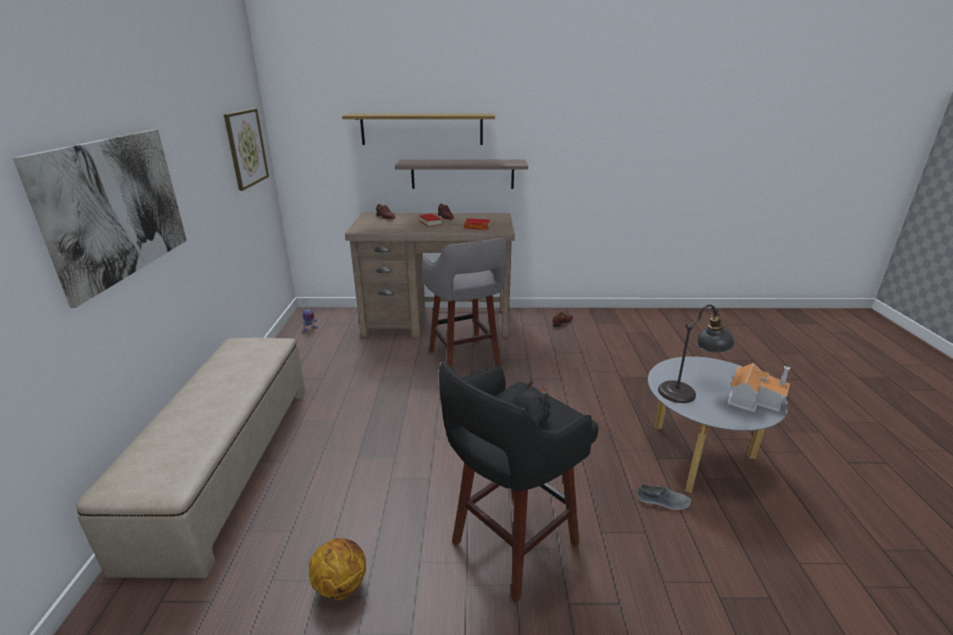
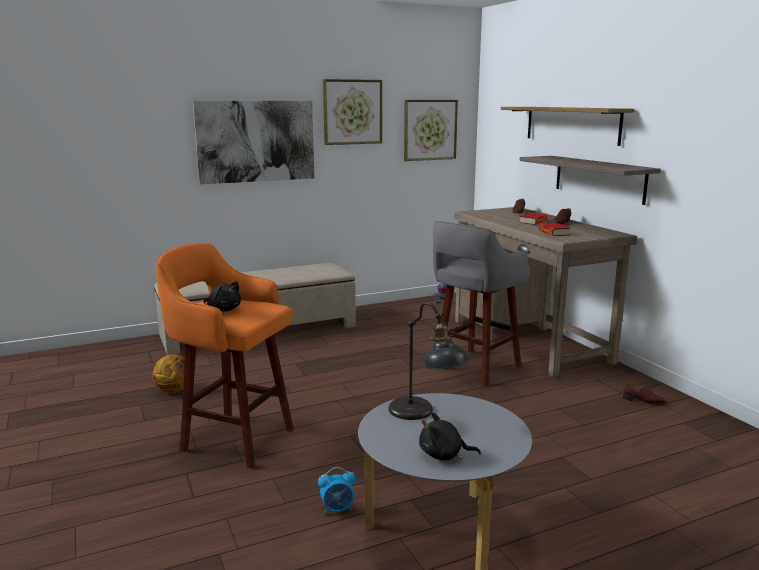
camera: 65 degrees right, 10 degrees down
black stool [439,362,599,602] -> orange stool [156,243,294,468]
grey shoe [637,484,691,510] -> alarm clock [318,467,356,515]
toy house [727,363,790,412] -> black plush toy [419,412,481,460]
none -> picture [323,79,382,145]

